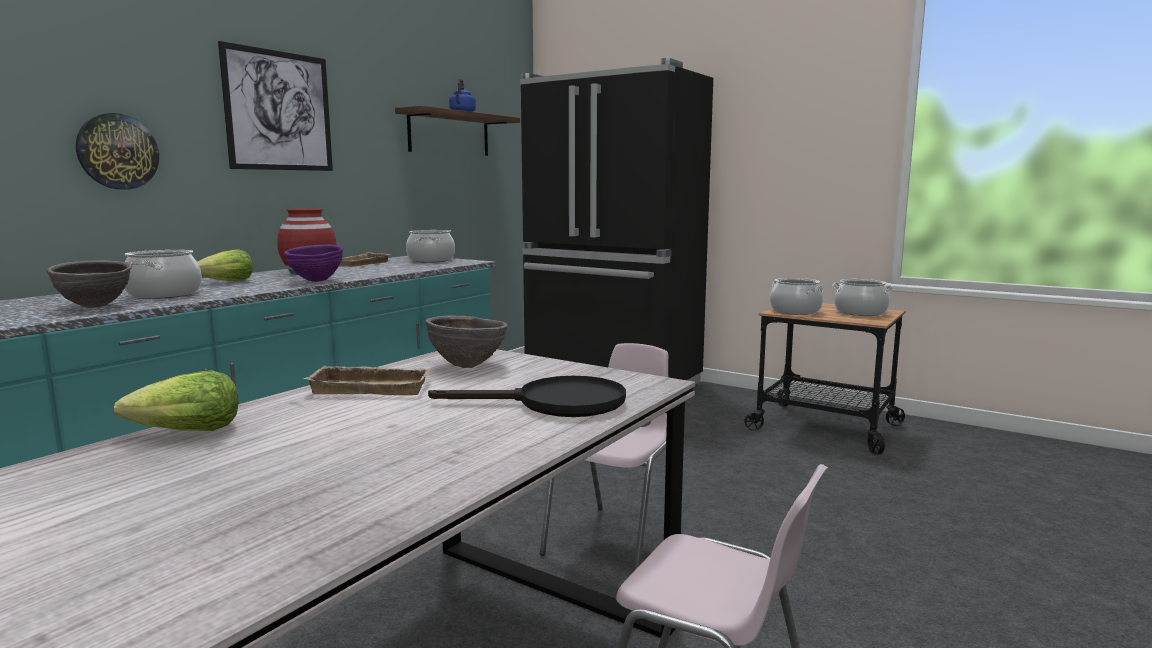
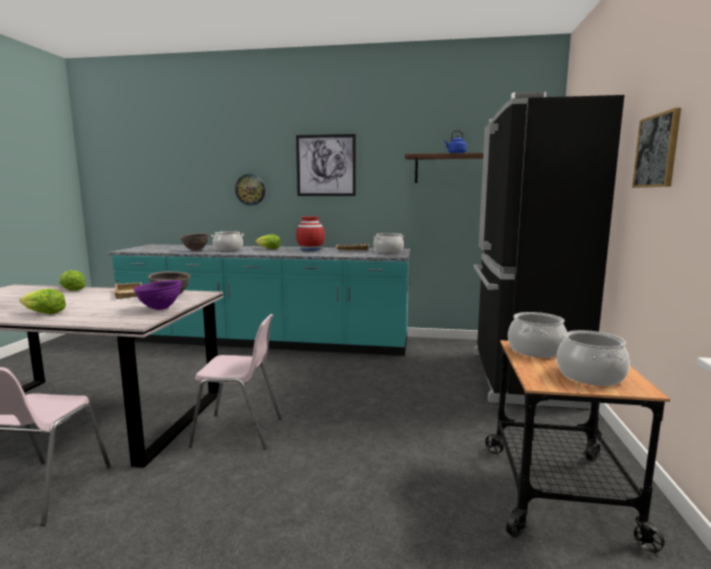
camera: 65 degrees right, 0 degrees up
purple bowl [284,245,343,282] -> purple bowl moved to [134,280,182,310]
black frying pan [428,376,626,417] -> none
none -> lettuce [19,289,66,314]
none -> picture [632,108,681,188]

